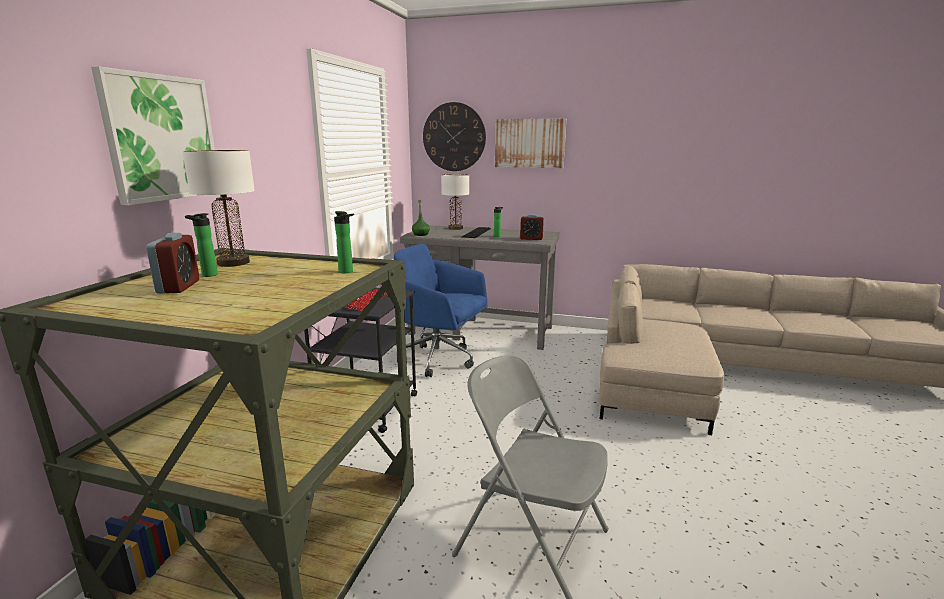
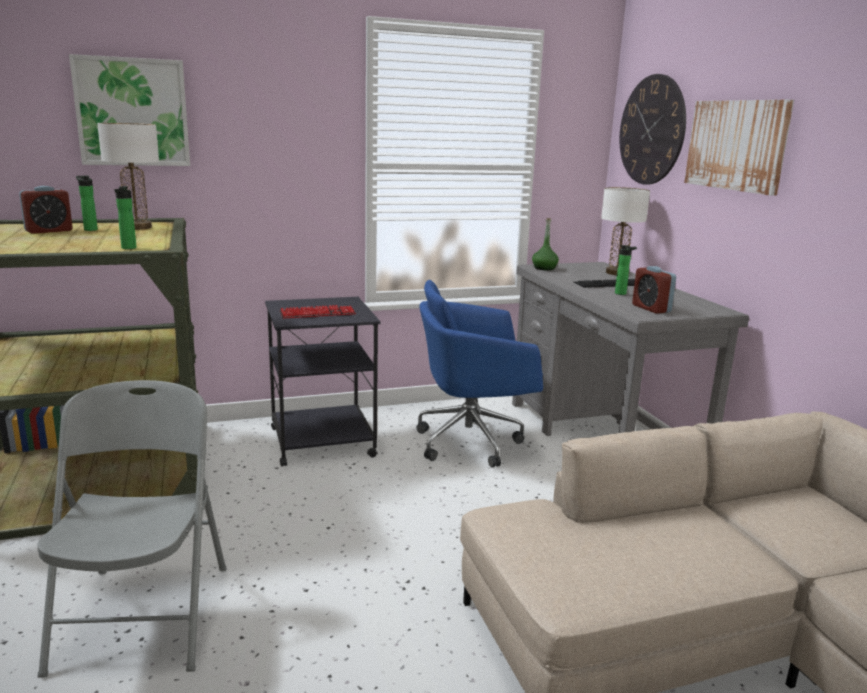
camera: 55 degrees right, 0 degrees up
blue office chair [394,244,488,377] -> blue office chair turned 90 degrees counterclockwise [416,280,543,468]

